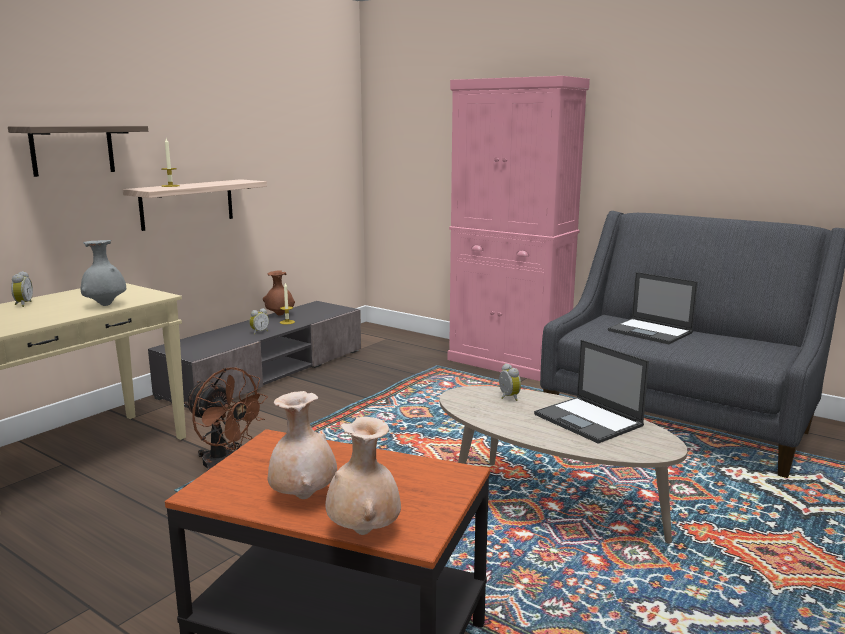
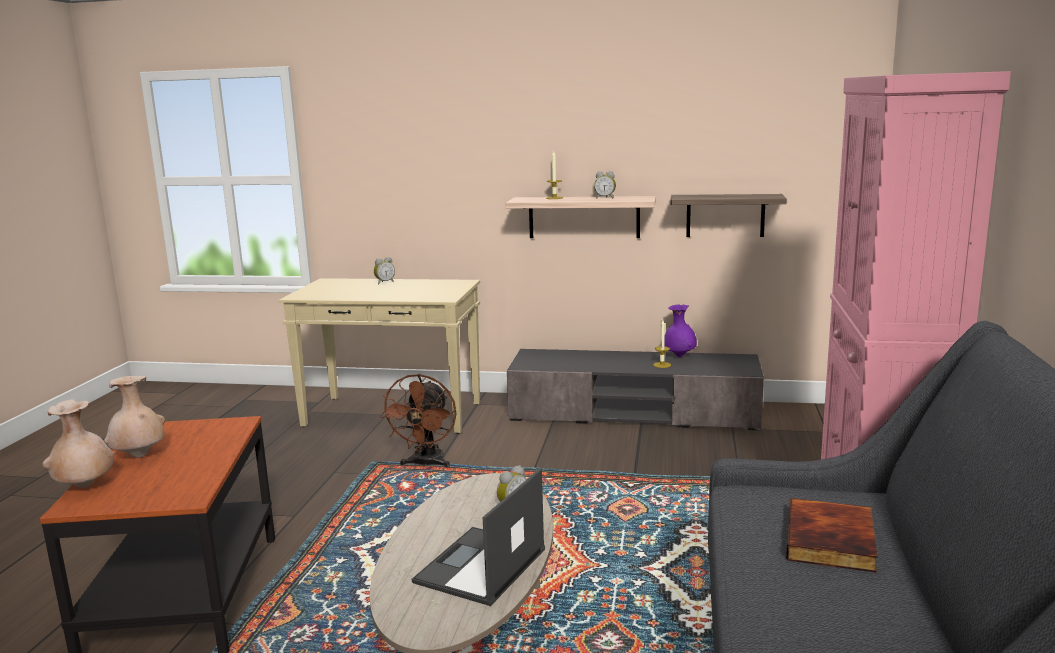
camera: 65 degrees right, 0 degrees up
shelf [8,126,148,177] -> shelf moved to [670,194,787,237]
grey vase [81,240,126,306] -> none
alarm clock [249,308,269,335] -> alarm clock moved to [594,171,616,198]
brown vase [263,270,295,316] -> purple vase [664,304,697,357]
laptop [608,272,698,344] -> book [786,498,878,573]

